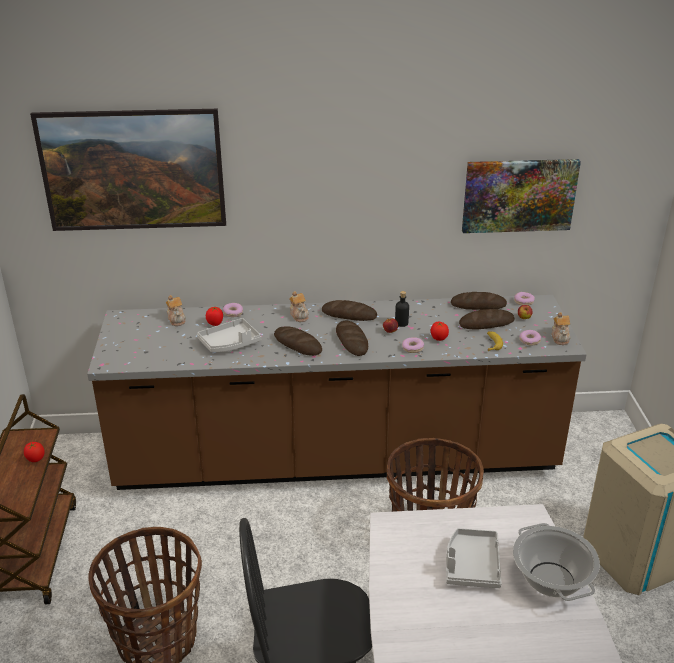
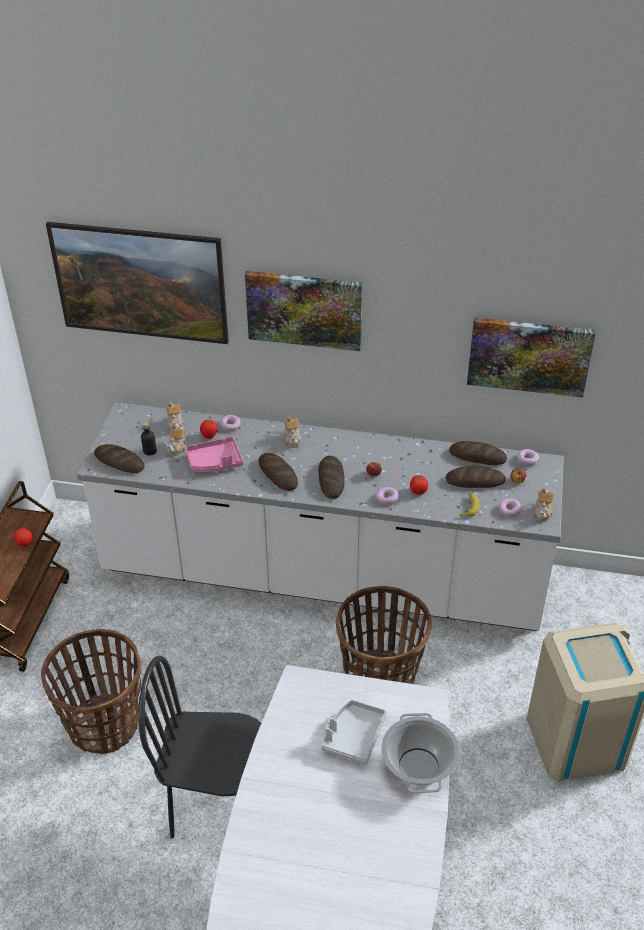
camera: 15 degrees right, 10 degrees up
brown counter [87,295,587,490] -> white counter [77,402,564,631]
grey tray [197,318,261,352] -> pink tray [185,437,244,472]
bread [322,300,377,321] -> bread moved to [94,444,145,473]
black bottle [395,291,409,327] -> black bottle moved to [141,422,157,456]
none -> teapot [166,424,186,456]
none -> picture [245,271,363,351]

